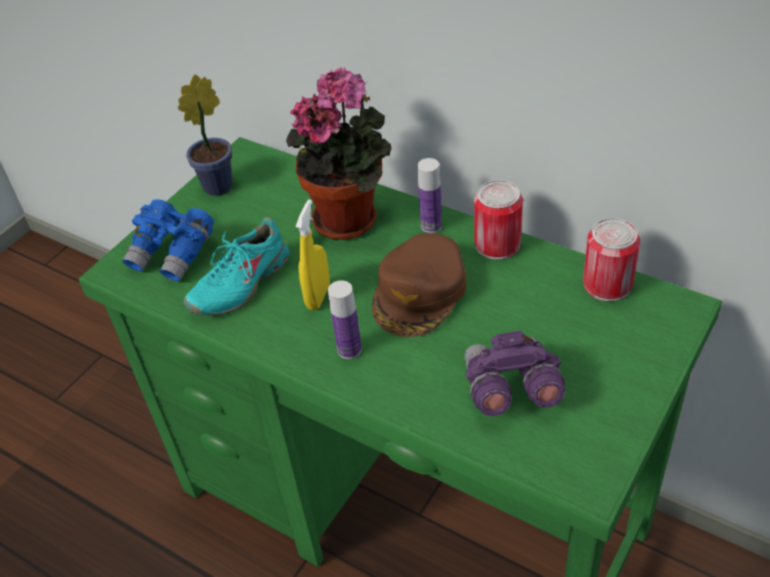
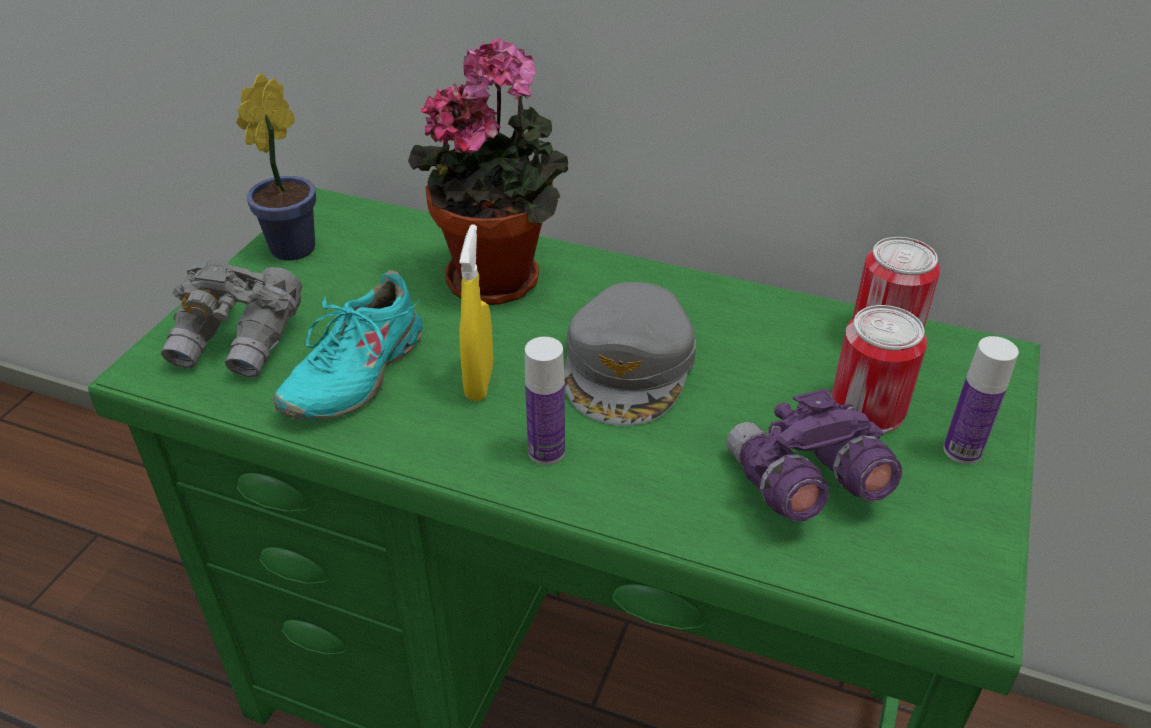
camera: 15 degrees left, 5 degrees down
blue binoculars [122,199,214,281] -> grey binoculars [161,255,302,378]
brown cap [372,233,466,337] -> grey cap [564,282,696,426]
bottle [418,158,442,233] -> bottle moved to [943,336,1019,464]
can [474,180,523,260] -> can moved to [831,305,927,433]

